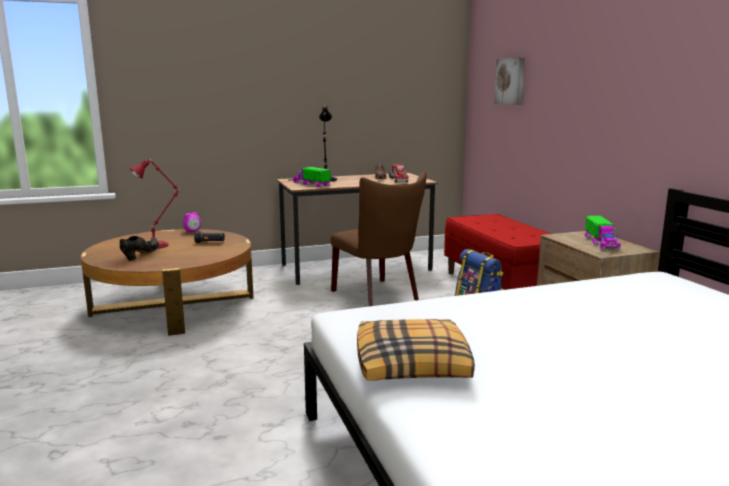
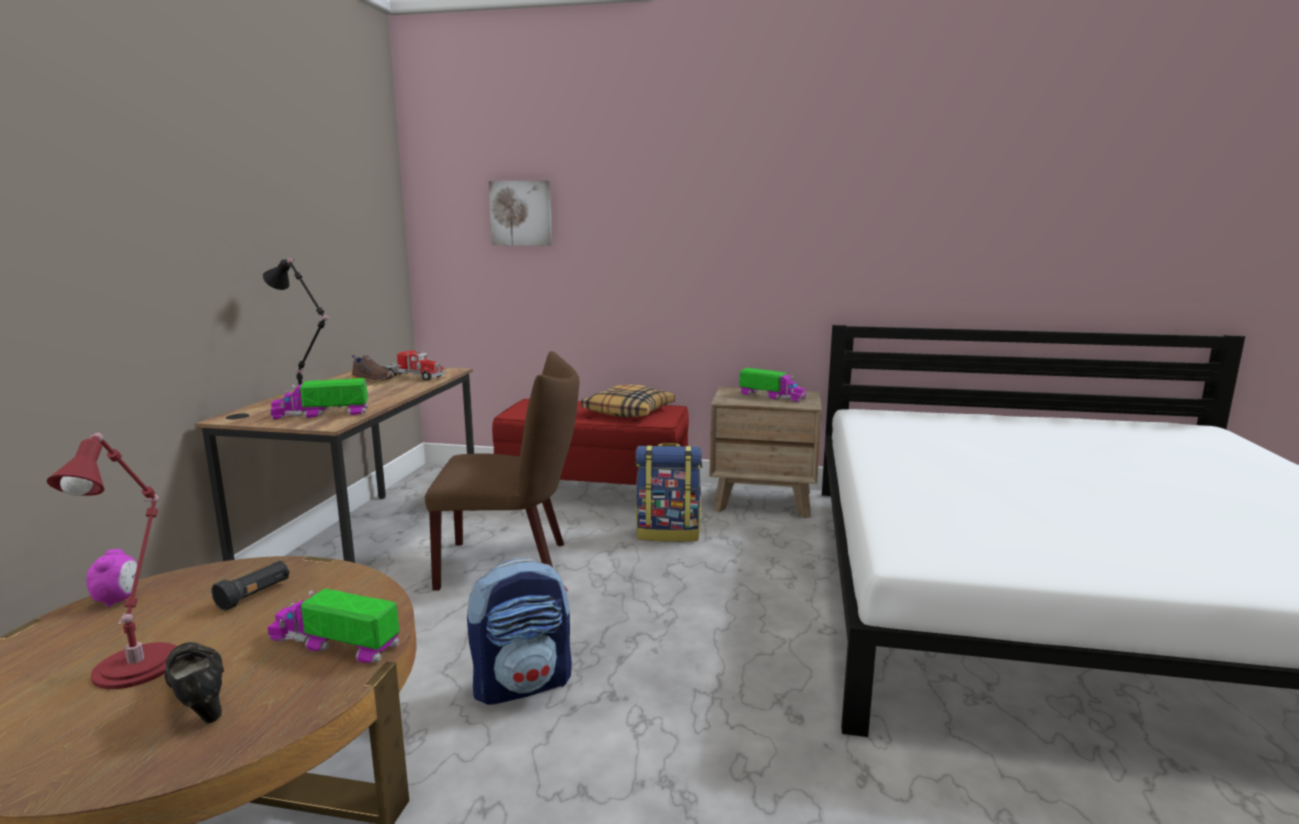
camera: 60 degrees left, 0 degrees up
pillow [357,319,475,381] -> pillow moved to [581,384,675,417]
none -> toy truck [268,589,400,663]
none -> backpack [467,559,572,705]

